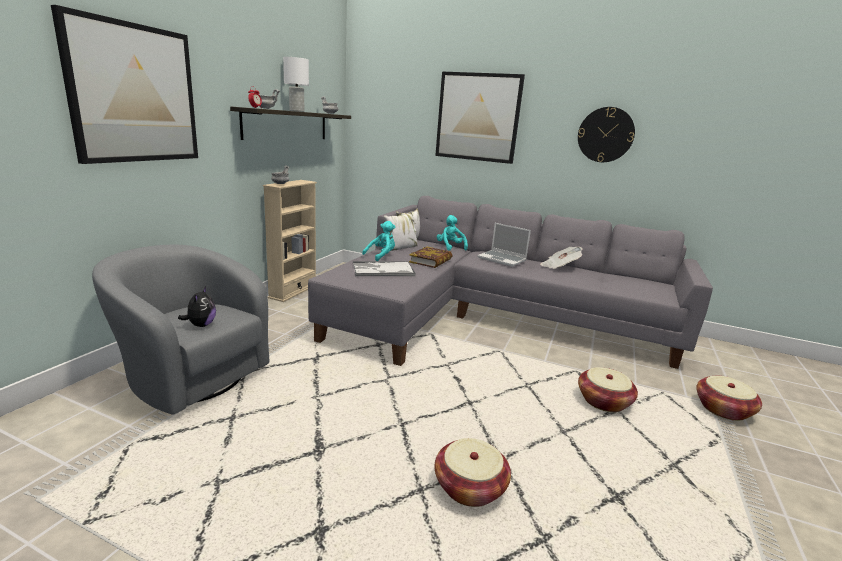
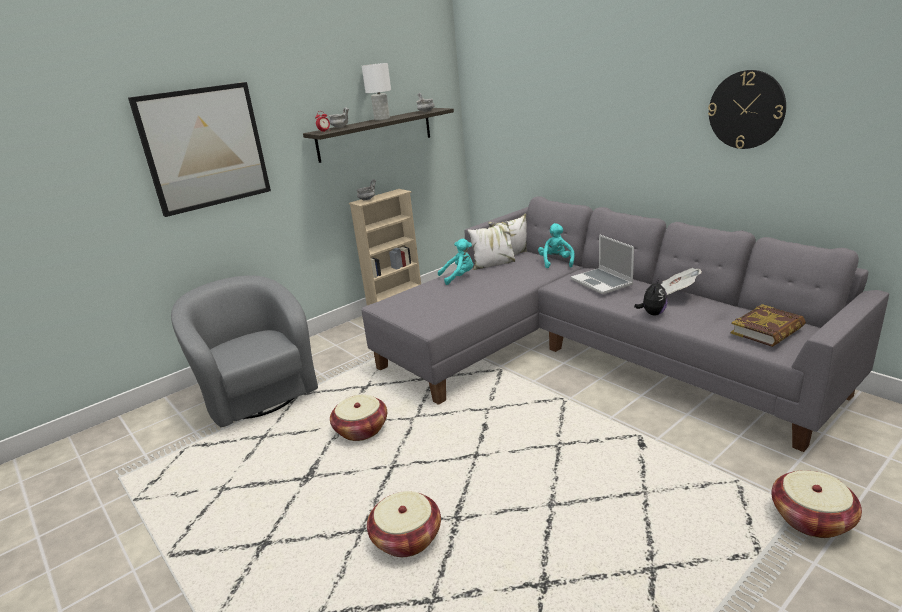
camera: 30 degrees right, 5 degrees up
plush toy [178,287,216,327] -> plush toy moved to [634,278,667,316]
tray [353,261,416,276] -> none
book [409,247,453,268] -> book moved to [731,304,806,347]
picture [435,72,525,164] -> none
basket [578,367,638,412] -> basket moved to [330,395,387,441]

